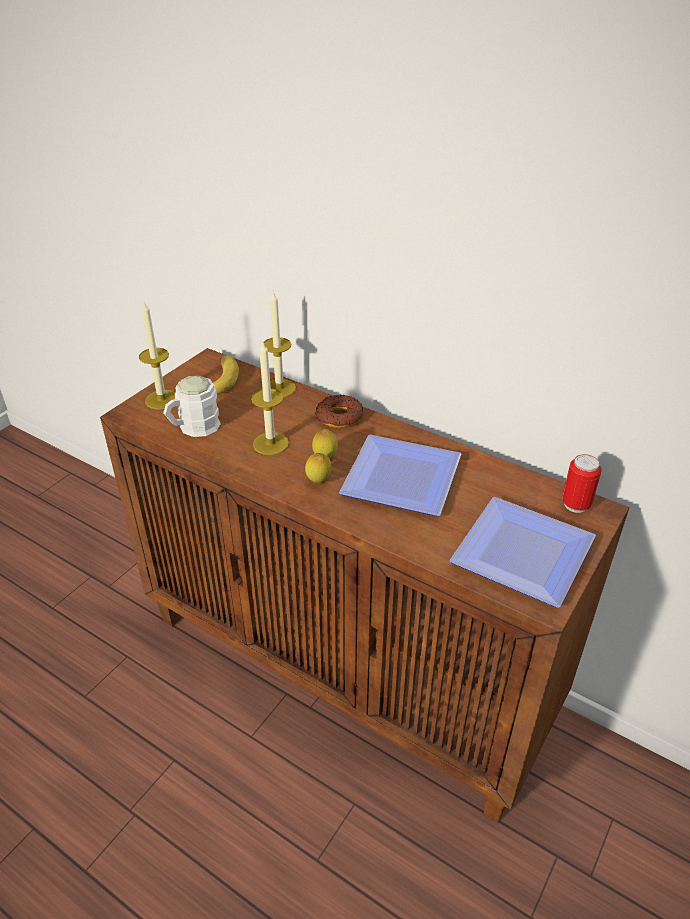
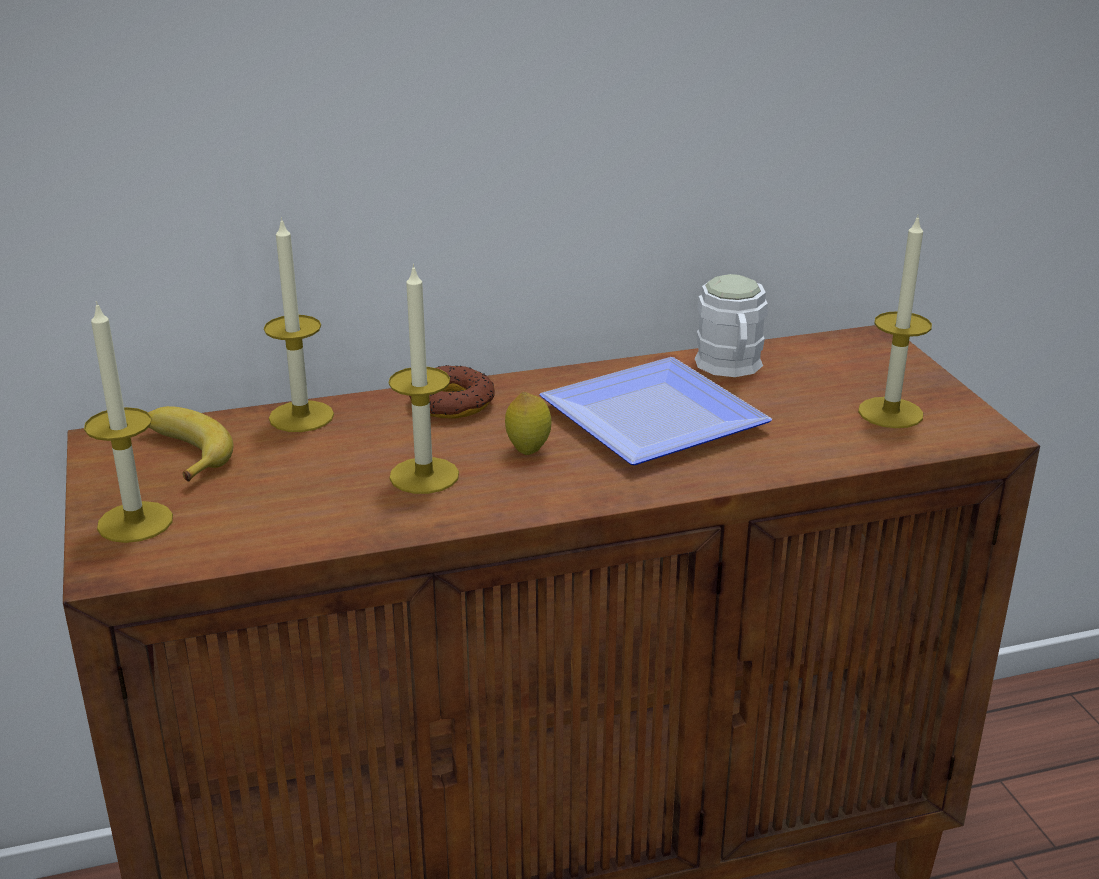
camera: 50 degrees left, 10 degrees down
white mug [163,375,221,437] -> white mug moved to [695,274,768,377]
lemon [305,453,332,483] -> none
plate [449,497,596,608] -> candle [858,214,932,428]
can [562,454,602,513] -> none

